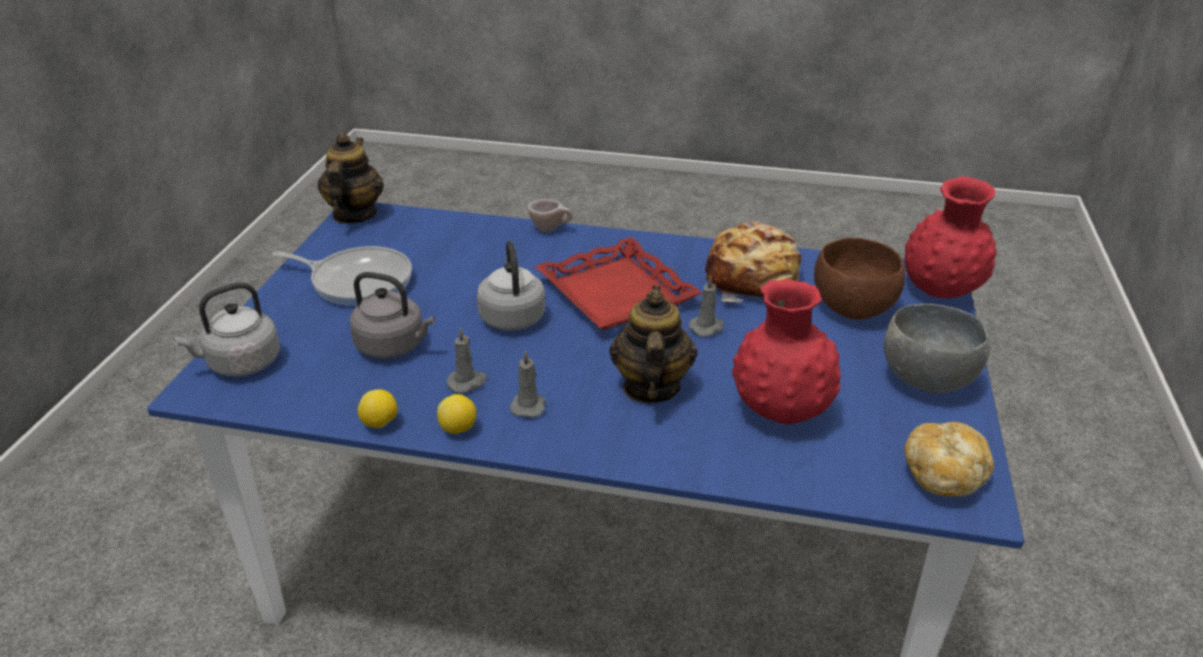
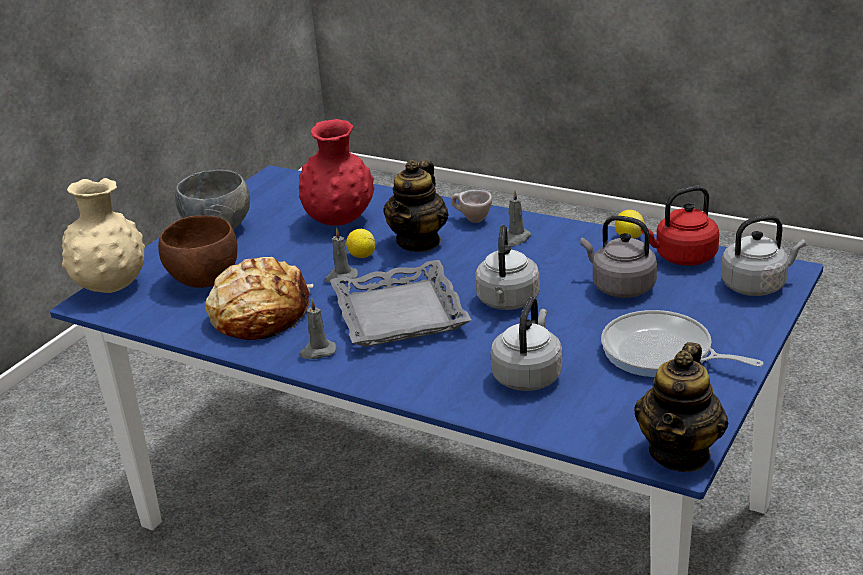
camera: 160 degrees left, 5 degrees down
lemon [437,394,476,434] -> lemon moved to [346,229,375,258]
grey candle [446,328,487,393] -> grey candle moved to [299,299,337,359]
beige cup [528,199,573,232] -> beige cup moved to [451,190,492,223]
red tray [535,237,702,330] -> grey tray [330,260,471,347]
bread [904,422,994,497] -> none
red vase [905,176,997,298] -> beige vase [62,178,145,293]
none -> grey kettle [491,297,562,391]
none -> red kettle [641,186,719,266]

